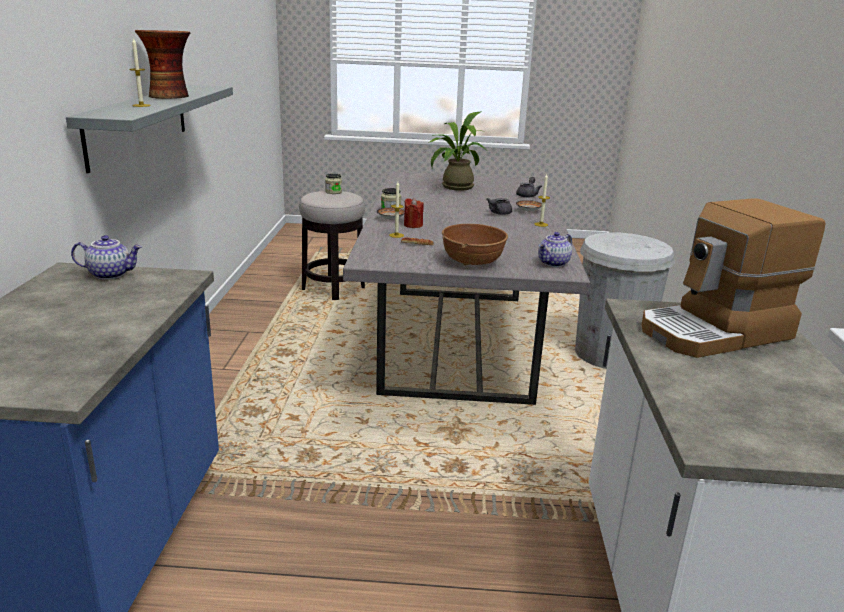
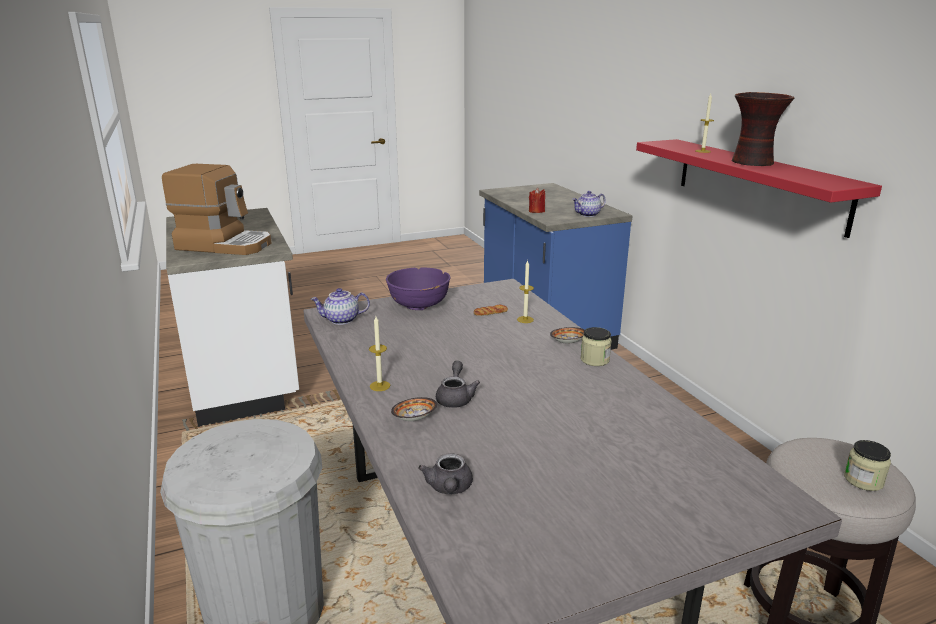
camera: 155 degrees right, 0 degrees up
grey shelf [66,85,233,173] -> red shelf [636,139,882,238]
red candle [404,198,424,228] -> red candle moved to [529,188,545,213]
potted plant [428,112,486,191] -> none
brown bowl [442,224,508,266] -> purple bowl [386,267,450,310]
teapot [538,232,572,267] -> teapot turned 120 degrees counterclockwise [310,288,370,325]
coffee machine [642,198,826,358] -> coffee machine turned 60 degrees clockwise [162,164,272,255]

